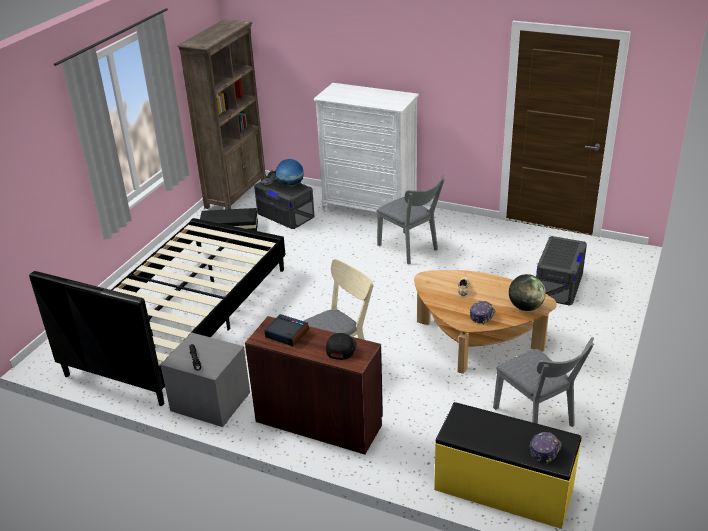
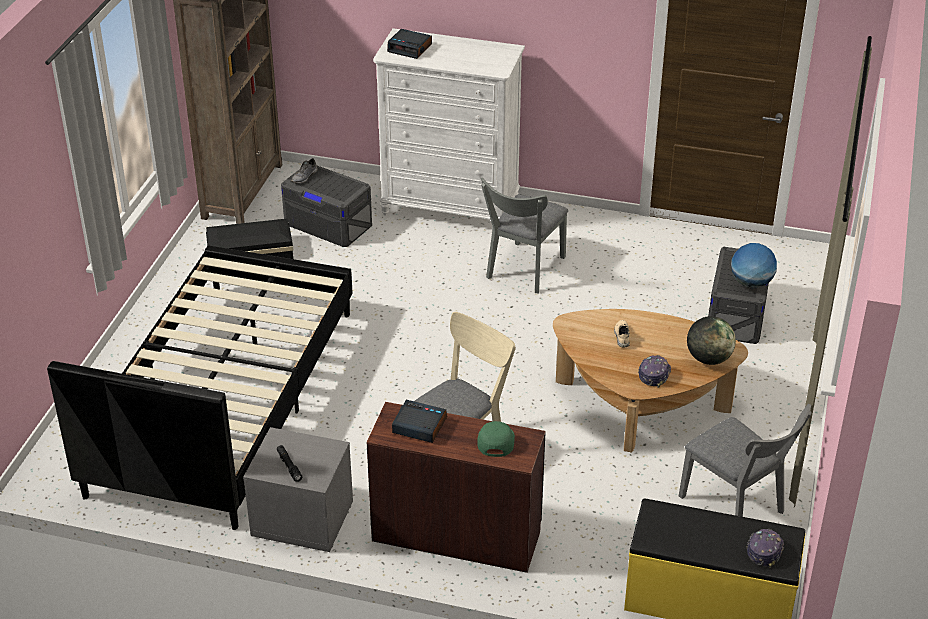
camera: 10 degrees left, 5 degrees up
globe [276,159,304,187] -> globe moved to [731,243,777,288]
black cap [326,333,357,360] -> green cap [477,421,515,457]
grey chair [377,175,445,264] -> grey chair turned 75 degrees clockwise [481,177,568,293]
none -> alarm clock [387,29,432,59]

